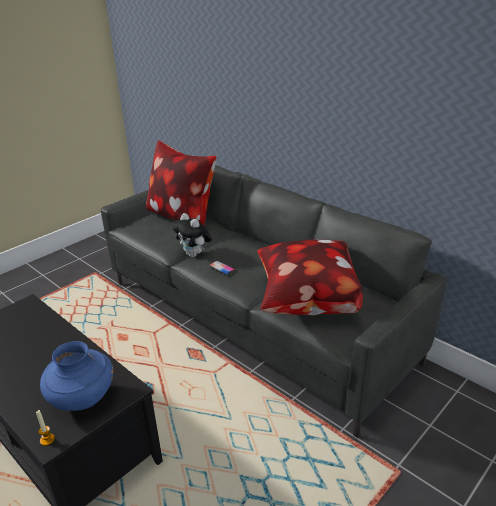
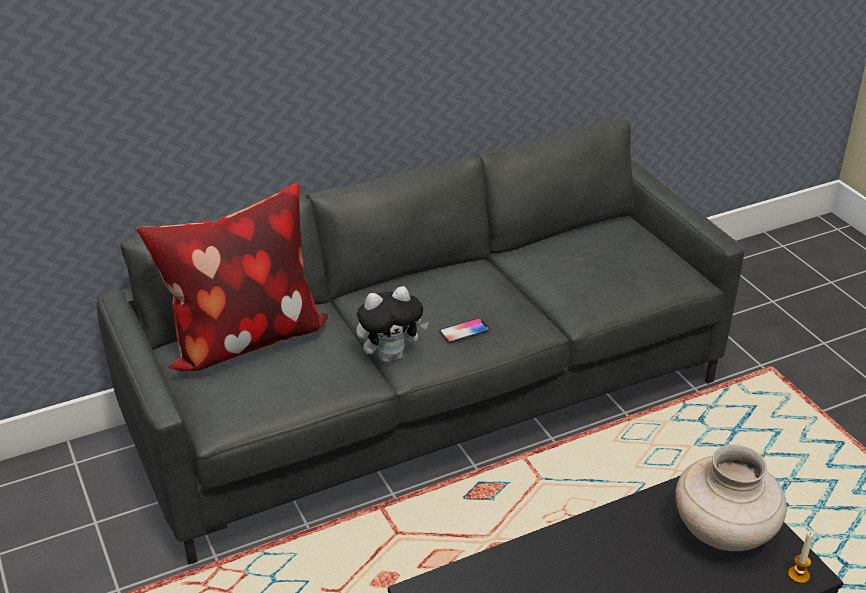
camera: 70 degrees left, 5 degrees up
blue vase [40,341,113,411] -> beige vase [675,444,787,551]
pillow [258,239,363,315] -> none

